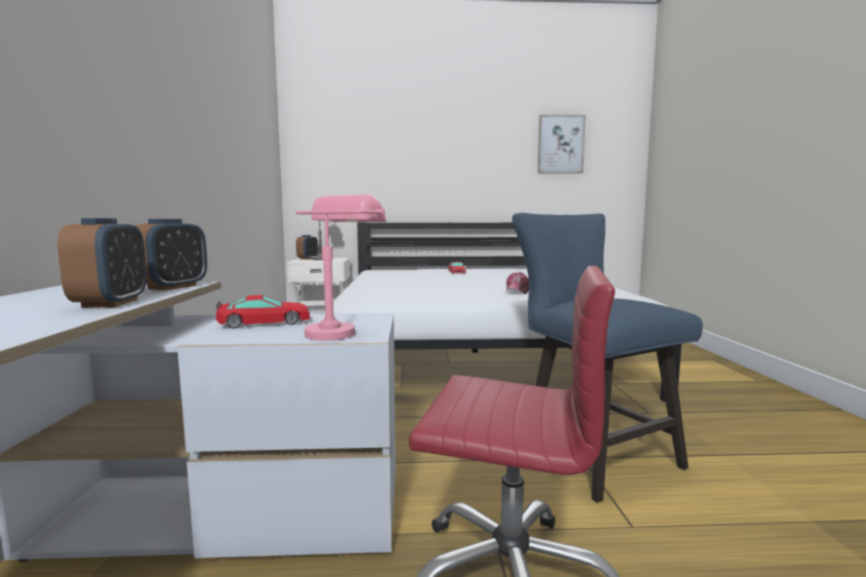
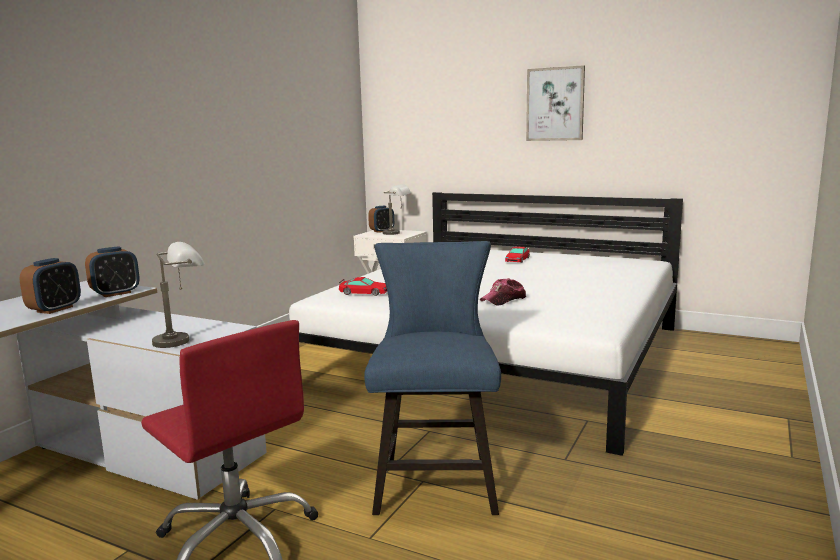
camera: 30 degrees right, 5 degrees up
toy car [216,295,310,329] -> toy car moved to [339,277,387,296]
pink table lamp [296,195,386,341] -> grey table lamp [152,242,205,348]
picture [538,115,586,174] -> picture moved to [526,65,585,141]

